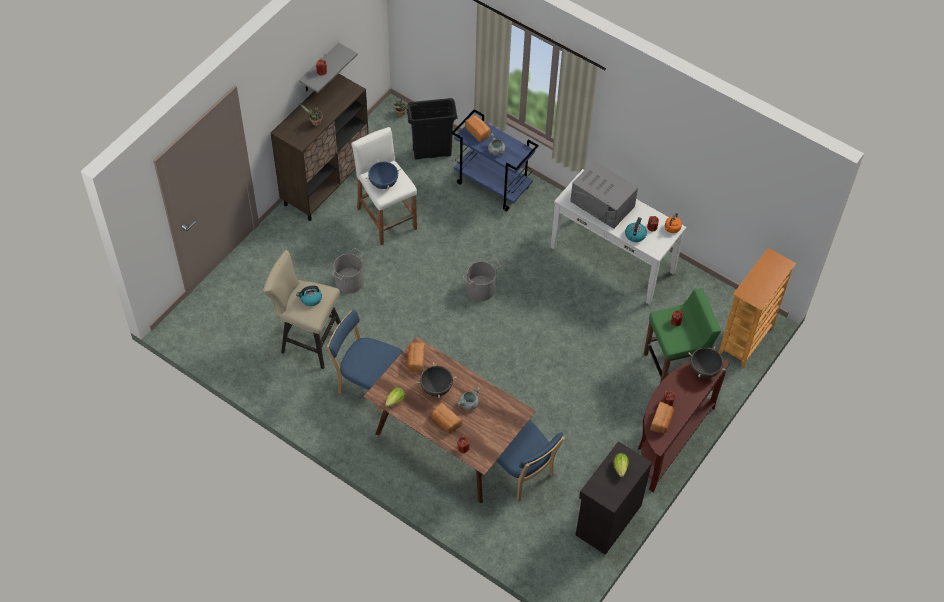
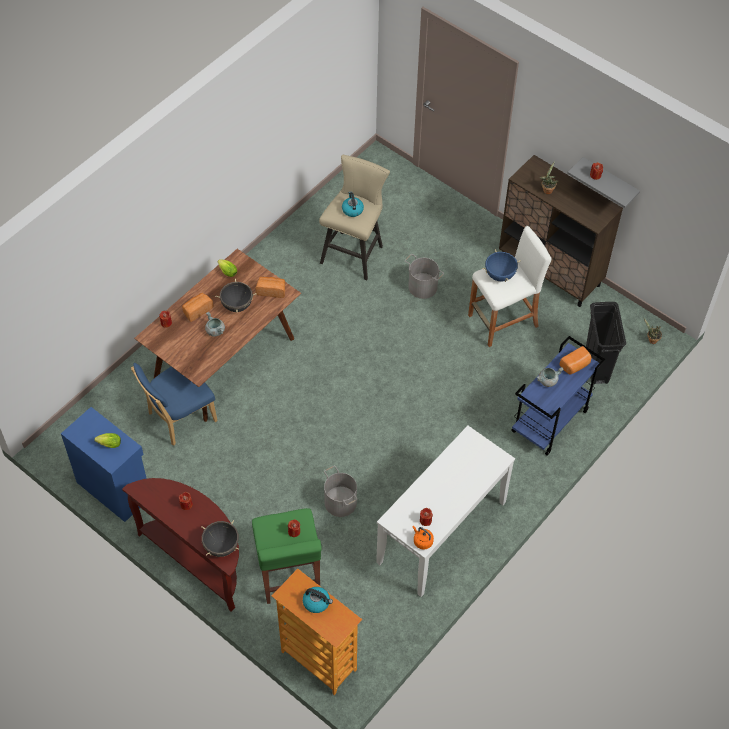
camera: 95 degrees right, 0 degrees up
blue chair [327,310,403,413] -> none
grey bucket [463,258,501,301] -> grey bucket moved to [324,466,357,517]
grey microwave [570,161,638,229] -> none
black cabinet [576,441,652,555] -> blue cabinet [61,407,147,522]
kettle [625,217,647,242] -> kettle moved to [303,587,333,613]
bread [650,402,674,433] -> none

